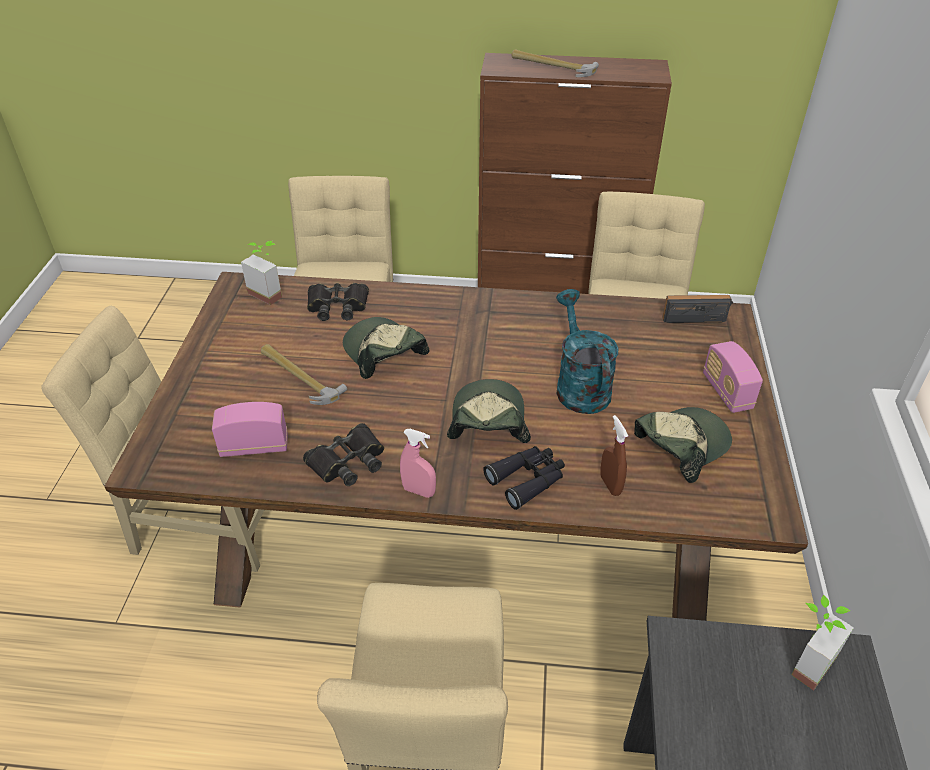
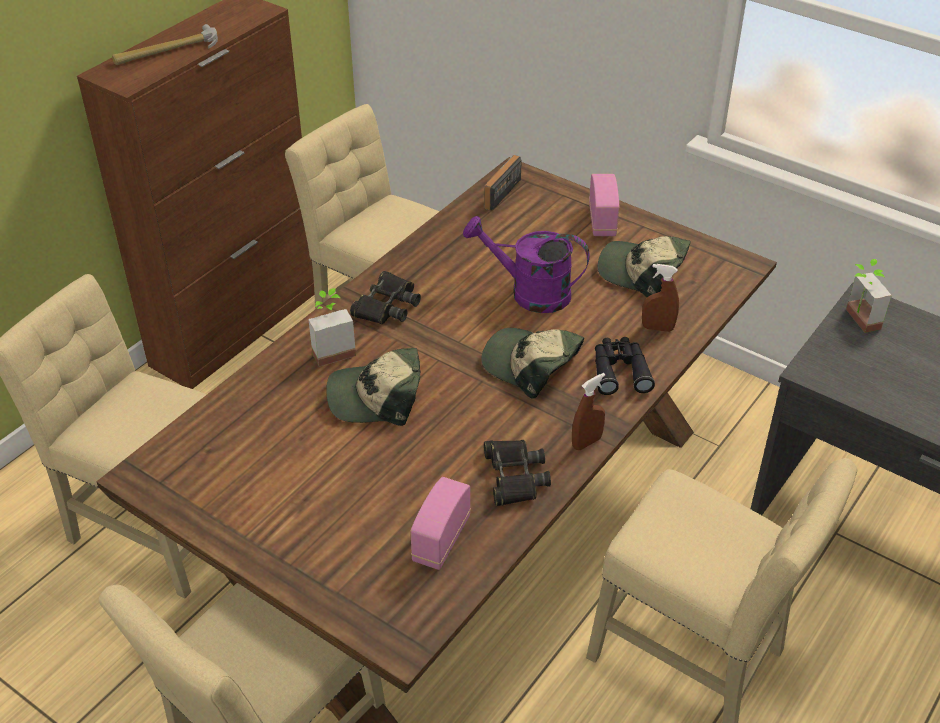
camera: 60 degrees left, 0 degrees up
potted plant [241,241,282,305] -> potted plant moved to [308,288,356,367]
hammer [261,344,347,405] -> none
black binoculars [307,283,369,321] -> black binoculars moved to [350,271,421,324]
pink spray bottle [400,429,436,498] -> brown spray bottle [572,373,605,450]
turquoise watering can [556,289,618,414] -> purple watering can [463,216,590,313]
cap [634,407,732,483] -> cap turned 60 degrees counterclockwise [598,236,691,297]
radio [703,341,763,413] -> radio turned 105 degrees counterclockwise [589,174,619,236]

